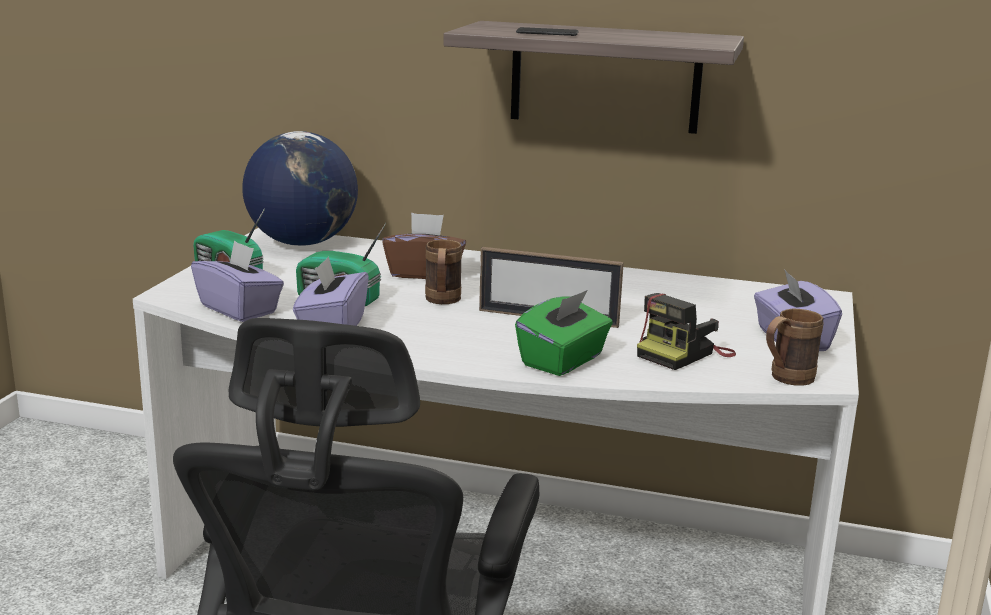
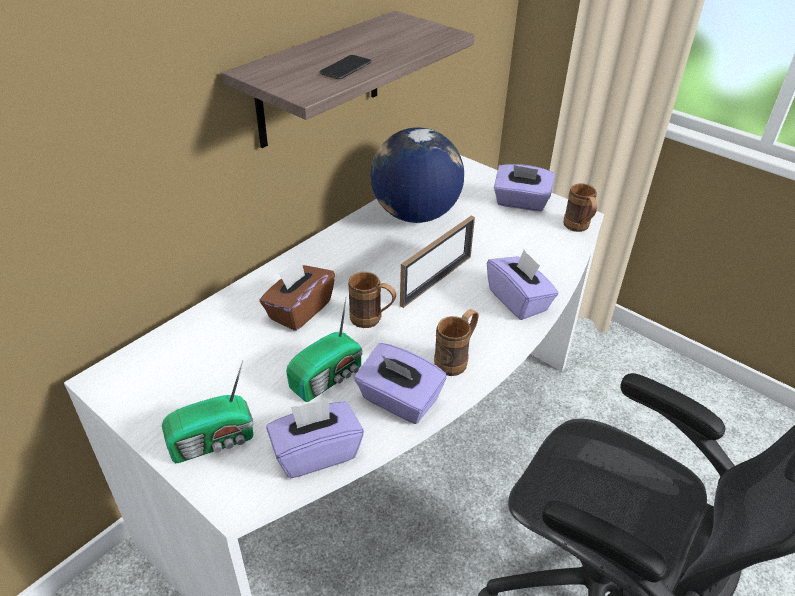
camera: 65 degrees left, 20 degrees up
globe [242,131,358,246] -> globe moved to [371,127,464,223]
green tissue box [515,290,613,376] -> purple tissue box [487,250,559,320]
camera [637,293,736,370] -> none
none -> brown mug [434,309,479,376]

